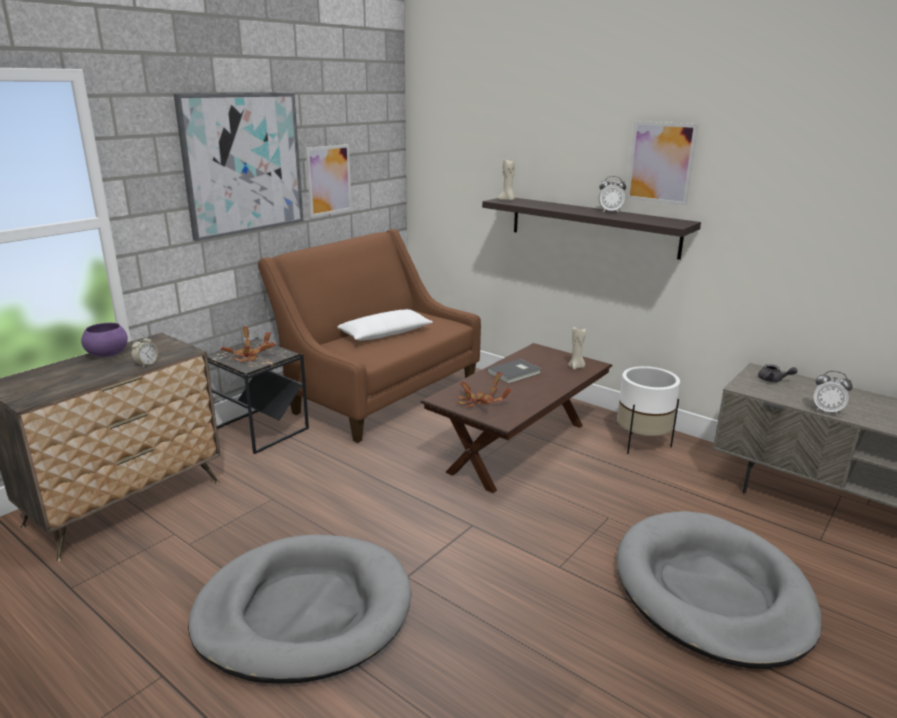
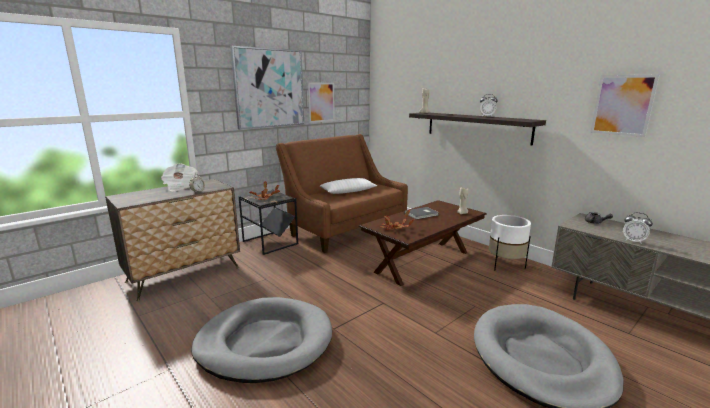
camera: 10 degrees right, 5 degrees down
purple bowl [81,323,128,357] -> newspaper [161,164,197,191]
picture [626,121,698,206] -> picture moved to [590,75,659,137]

